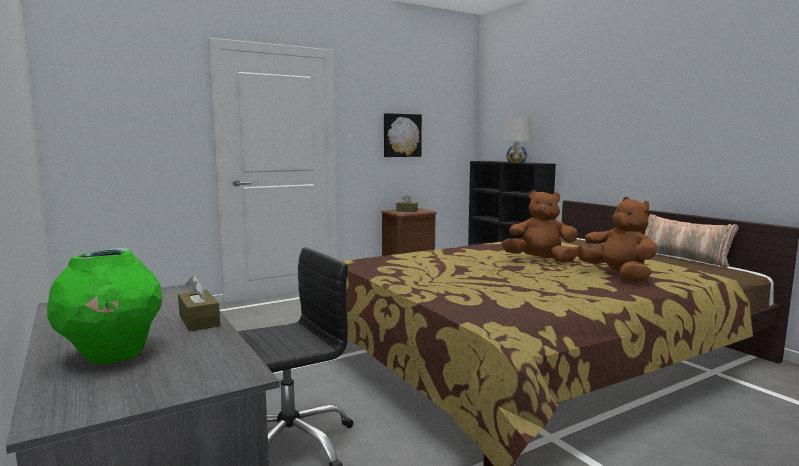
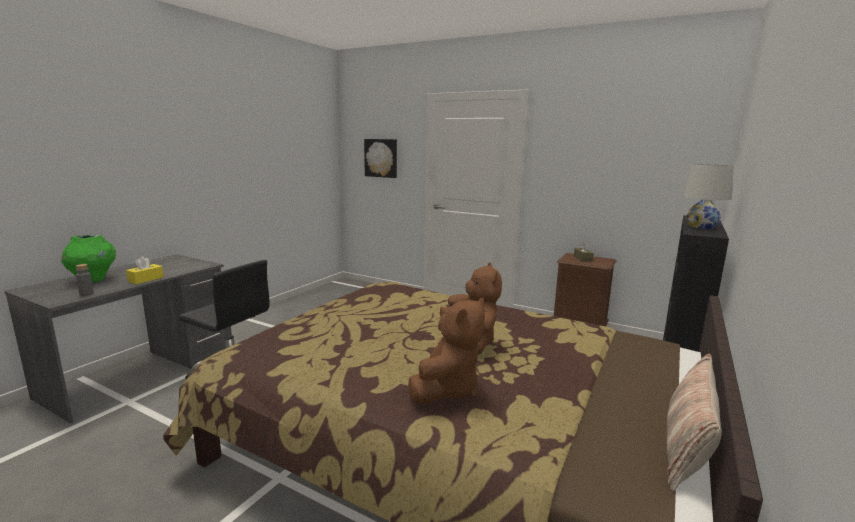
camera: 60 degrees right, 5 degrees up
brown tissue box [178,276,220,332] -> yellow tissue box [126,256,164,284]
picture [384,113,422,157] -> picture moved to [364,139,397,178]
none -> grey bottle [76,264,94,296]

